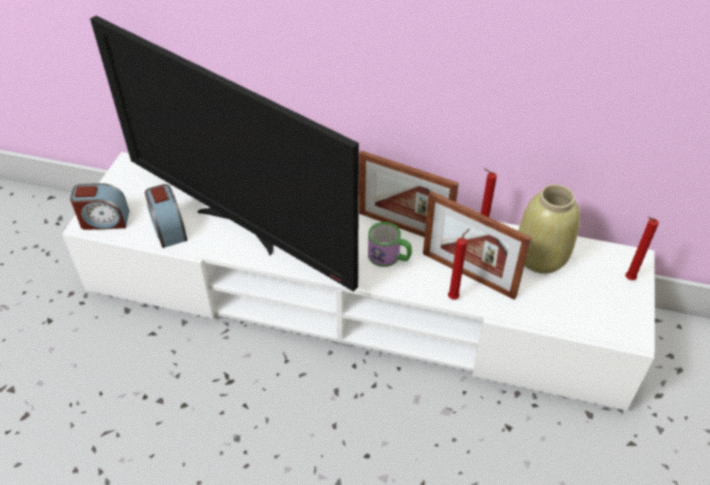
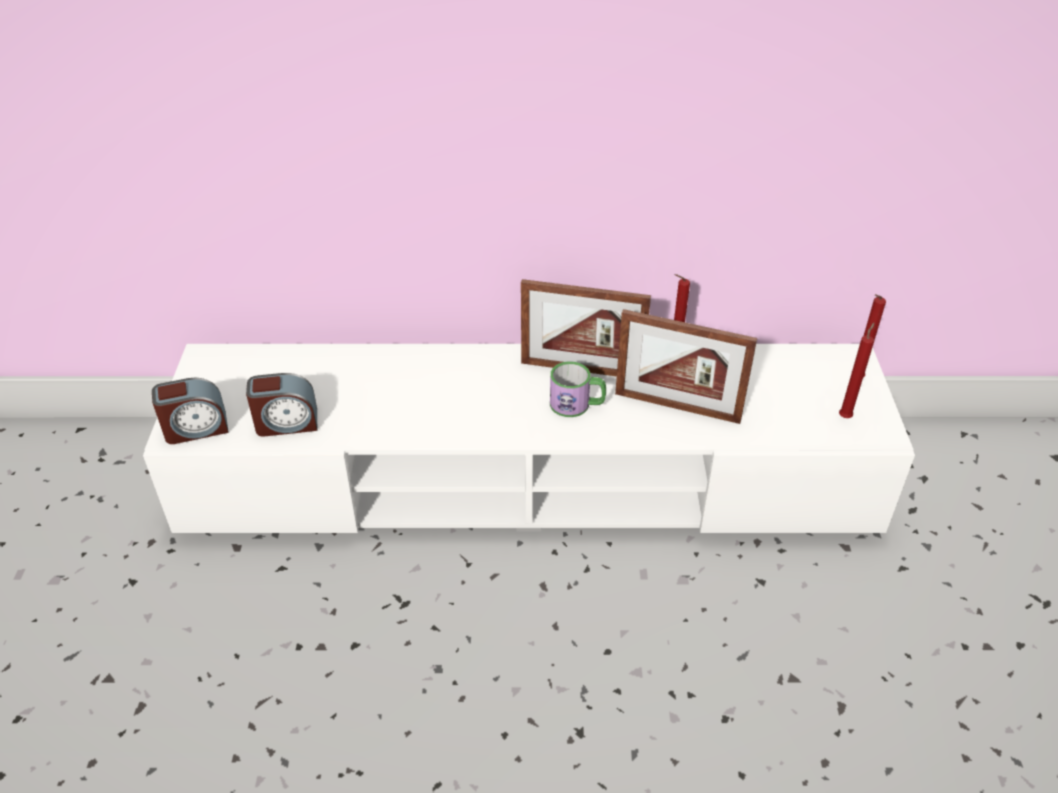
camera: 15 degrees left, 5 degrees down
television [90,16,359,292] -> none
alarm clock [145,184,187,248] -> alarm clock turned 60 degrees counterclockwise [246,373,317,437]
red candle [448,228,470,300] -> red candle moved to [839,323,874,418]
beige vase [518,184,580,274] -> none

